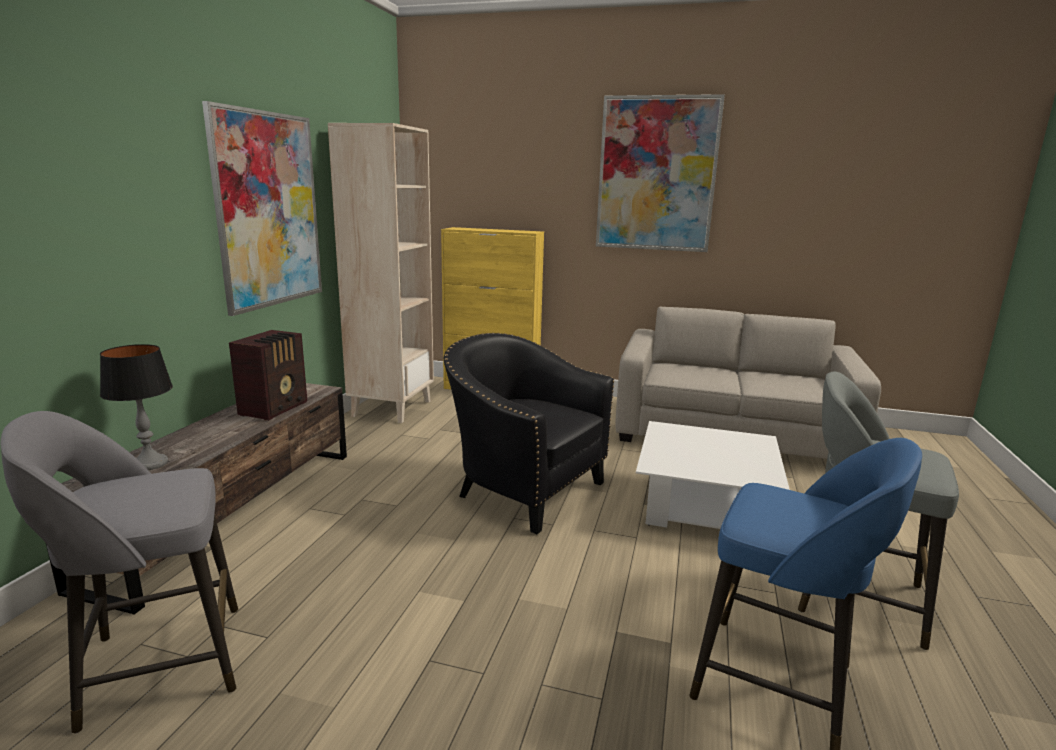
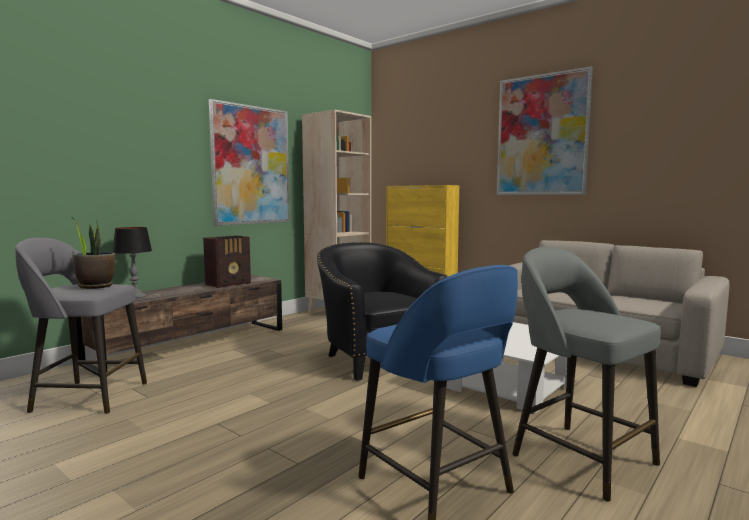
camera: 25 degrees right, 10 degrees down
none -> potted plant [72,218,115,289]

